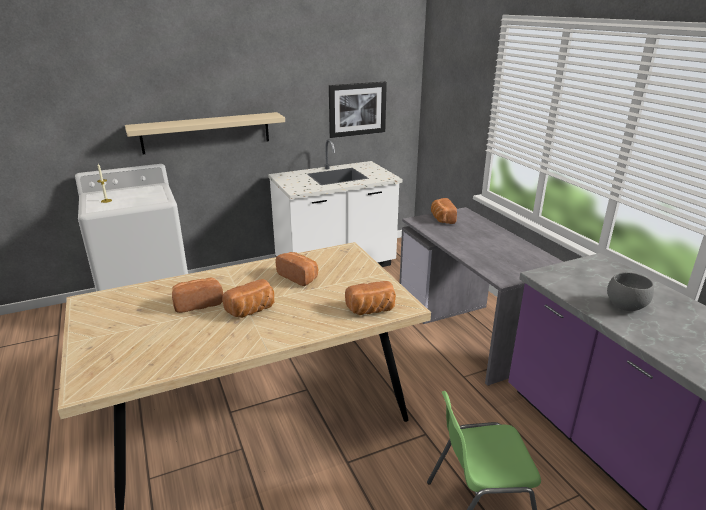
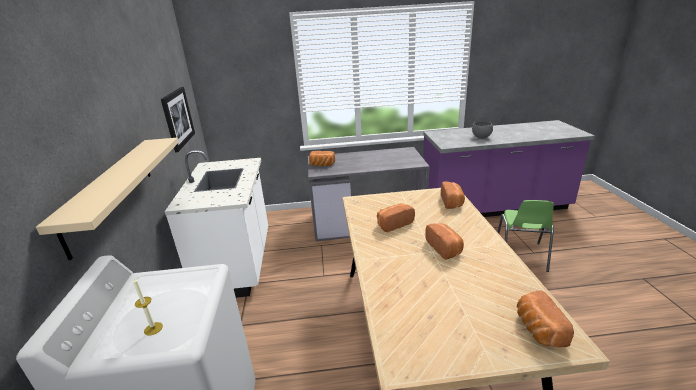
camera: 70 degrees left, 0 degrees up
bread [172,278,223,313] -> bread moved to [517,290,574,347]

